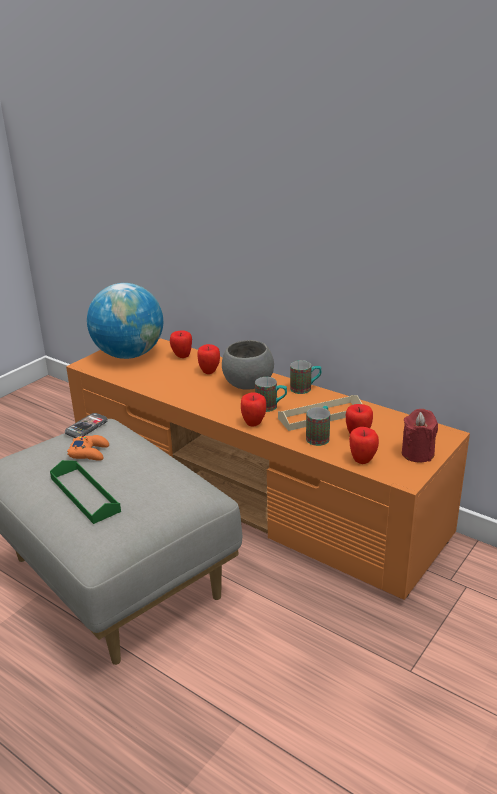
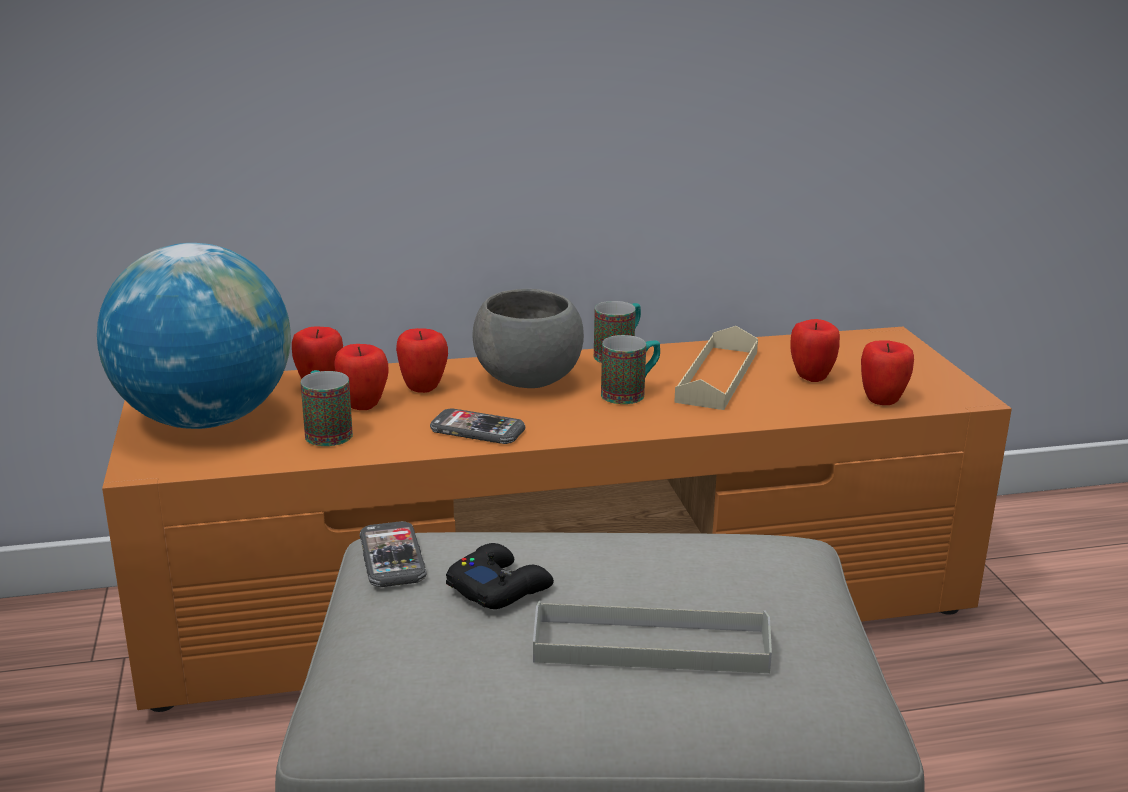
camera: 50 degrees left, 5 degrees down
green tray [50,460,121,524] -> grey tray [533,601,772,673]
orange game controller [67,435,109,461] -> black game controller [446,543,554,609]
apple [241,392,266,427] -> apple moved to [334,344,389,410]
mug [306,406,330,446] -> mug moved to [301,370,353,446]
red candle [402,409,438,462] -> none
none -> phone [430,408,525,444]

